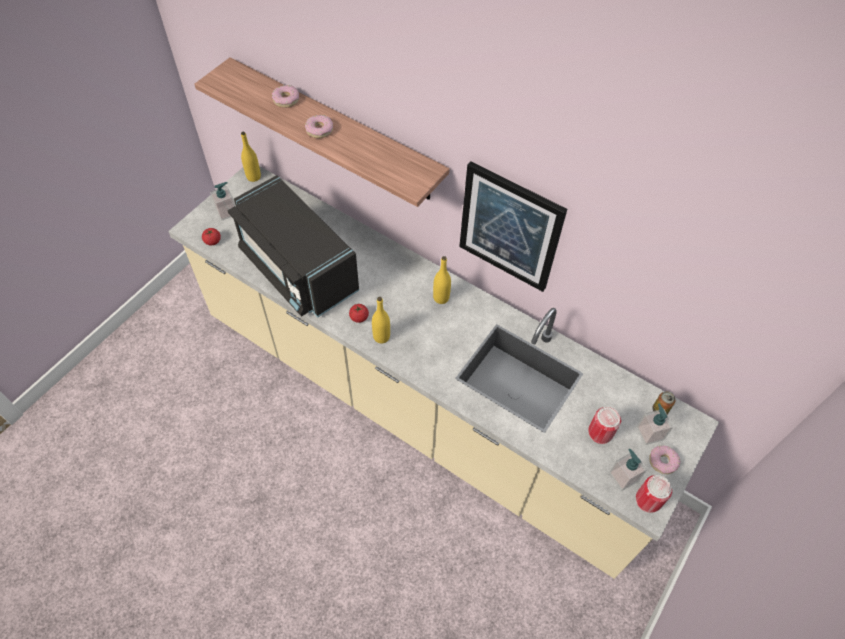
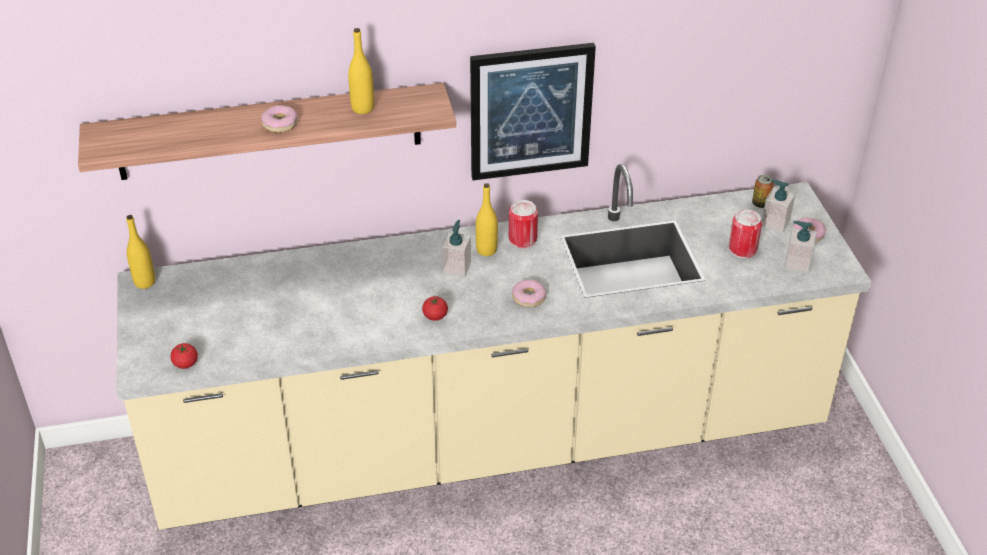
camera: 45 degrees left, 15 degrees down
soap dispenser [210,182,235,220] -> soap dispenser moved to [441,220,471,278]
black microwave [228,175,359,317] -> none
donut [272,85,299,108] -> donut moved to [512,280,546,307]
yellow bottle [372,297,390,343] -> yellow bottle moved to [348,28,374,114]
can [636,475,672,513] -> can moved to [509,200,538,248]

